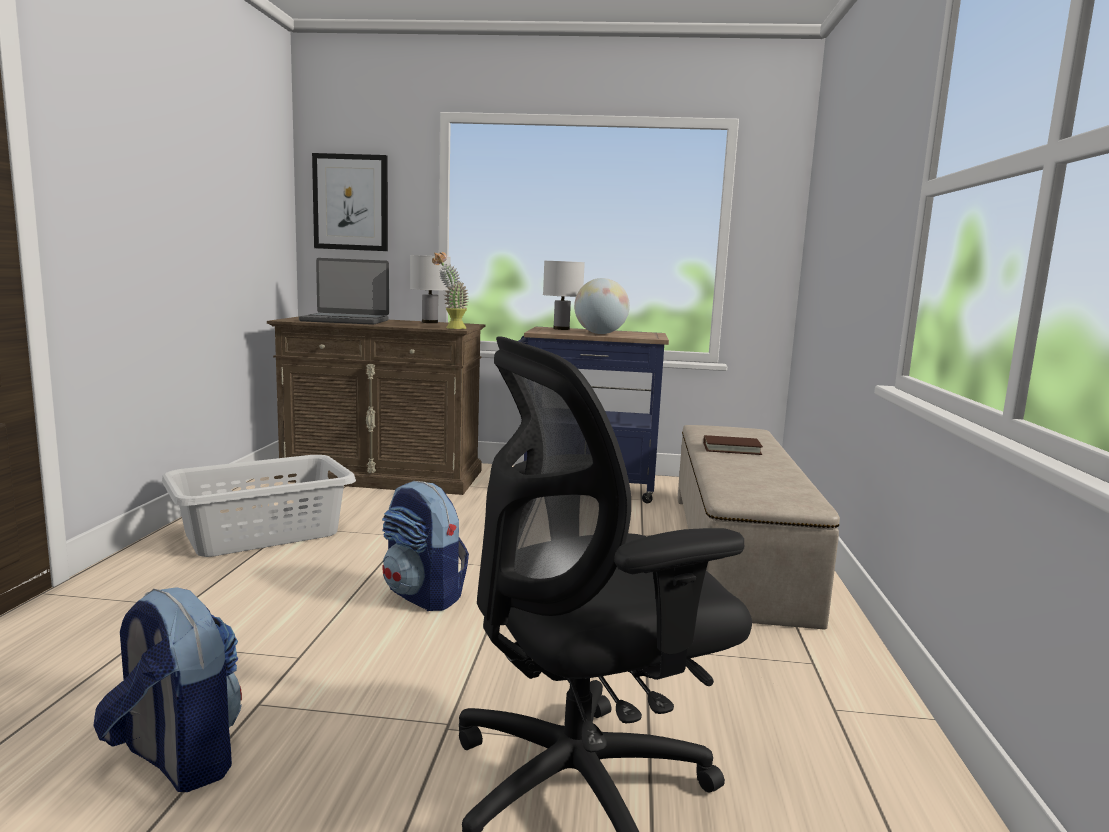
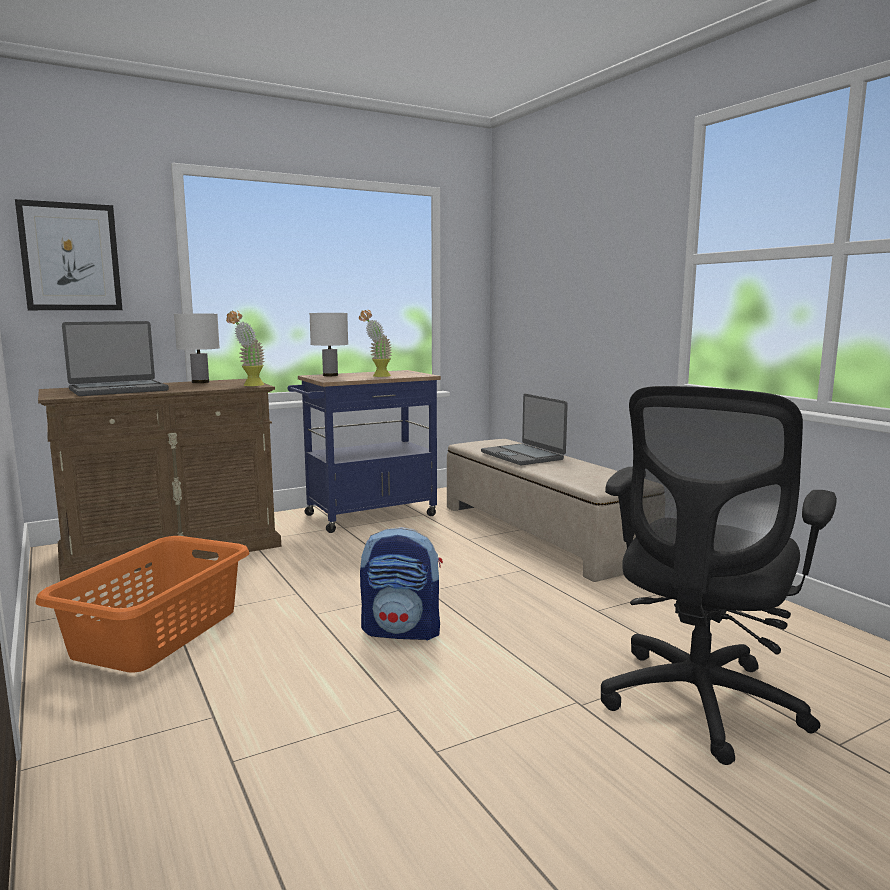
camera: 35 degrees left, 0 degrees up
backpack [93,587,242,792] -> none
grey laundry basket [162,455,356,557] -> orange laundry basket [35,536,250,673]
globe [574,278,630,334] -> potted plant [359,310,392,377]
brown book [703,435,763,455] -> laptop [481,394,568,465]

